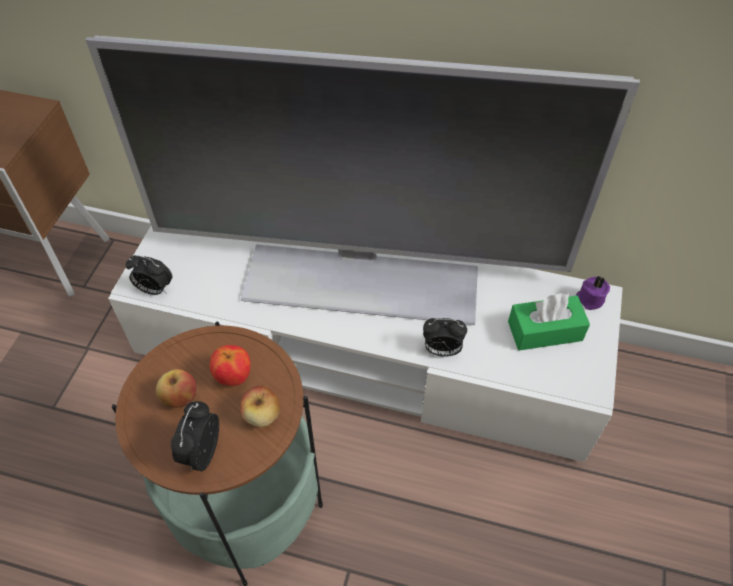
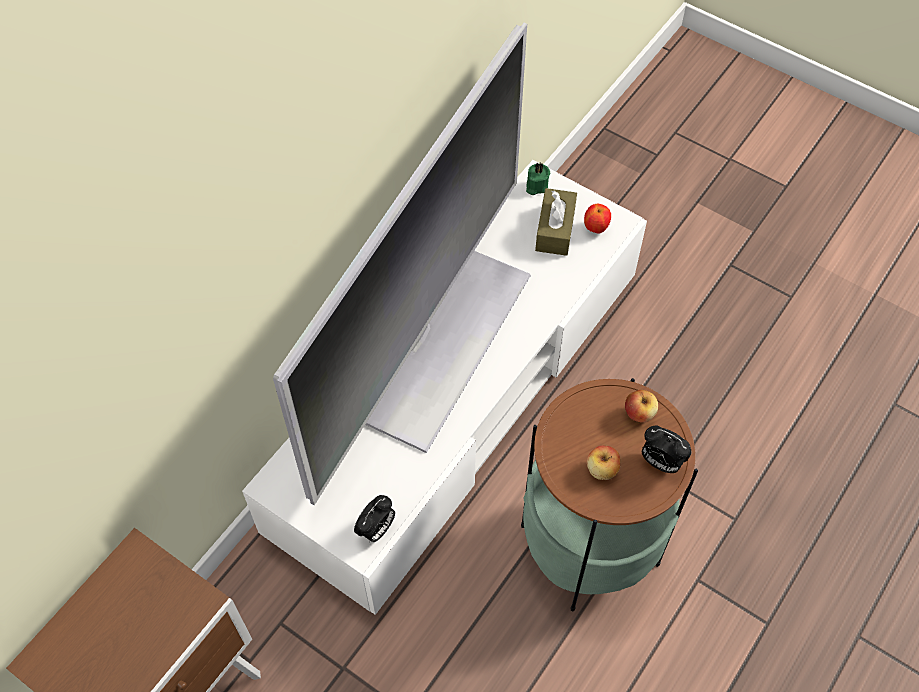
camera: 70 degrees left, 5 degrees up
apple [210,345,251,386] -> apple moved to [584,204,611,233]
alarm clock [423,318,467,357] -> none
green tissue box [508,293,590,351] -> brown tissue box [535,188,577,256]
purple candle [576,276,610,310] -> green candle [526,163,550,195]

